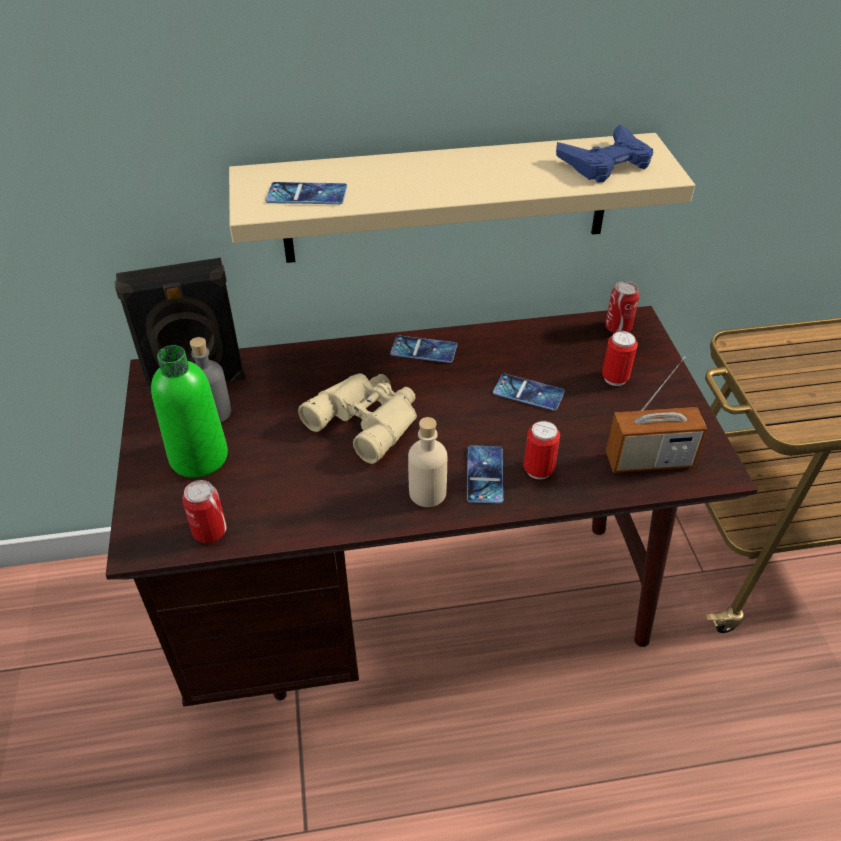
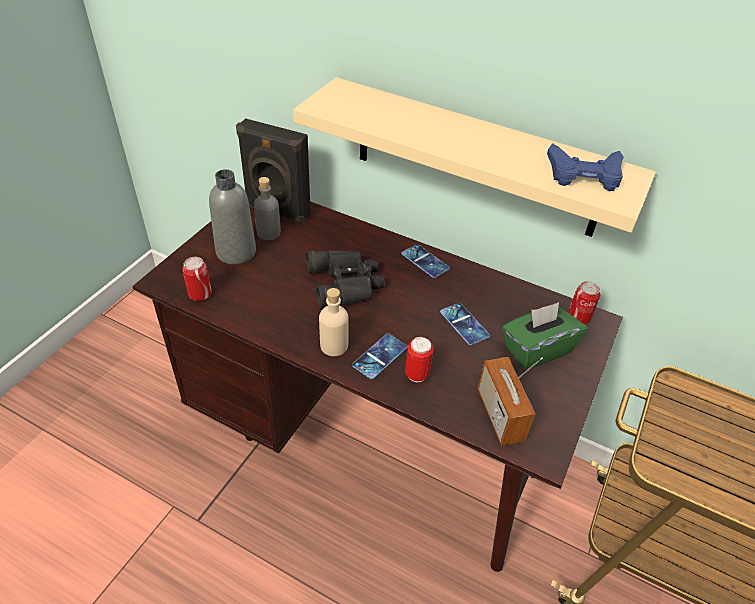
camera: 35 degrees right, 0 degrees up
green bottle [151,345,228,478] -> grey bottle [209,169,256,265]
phone [266,182,347,204] -> none
beige binoculars [298,373,417,464] -> black binoculars [306,250,385,310]
can [602,331,638,386] -> green tissue box [502,302,587,369]
radio [606,356,707,473] -> radio turned 45 degrees clockwise [478,357,543,446]

